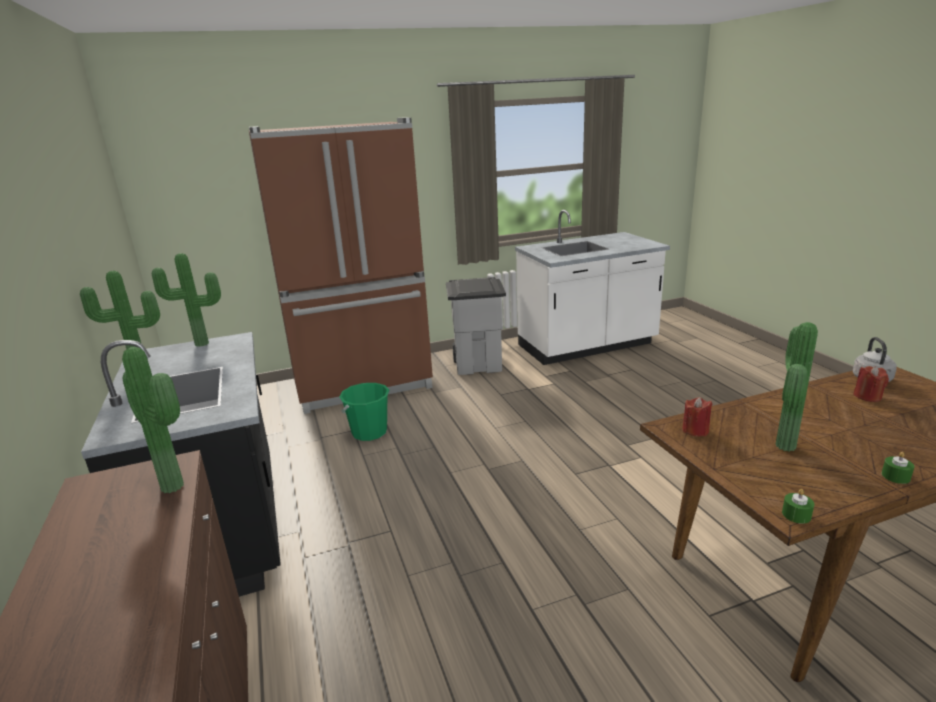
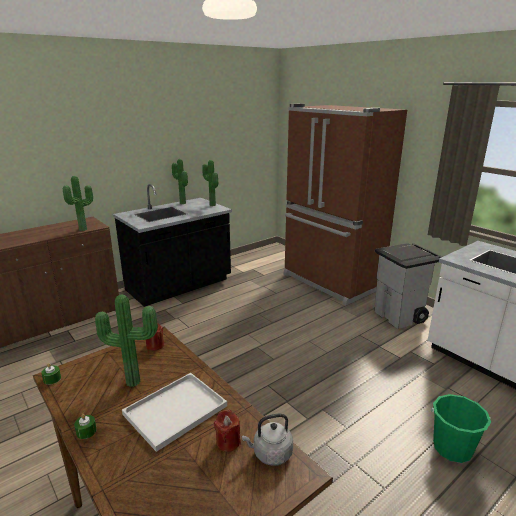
camera: 70 degrees right, 0 degrees up
green bucket [339,383,389,441] -> green bucket moved to [431,394,491,463]
none -> white tray [122,373,227,452]

